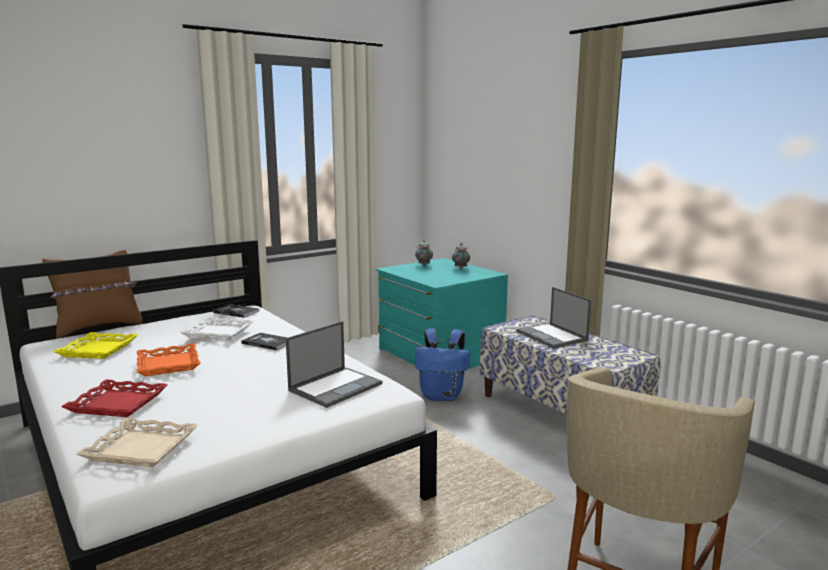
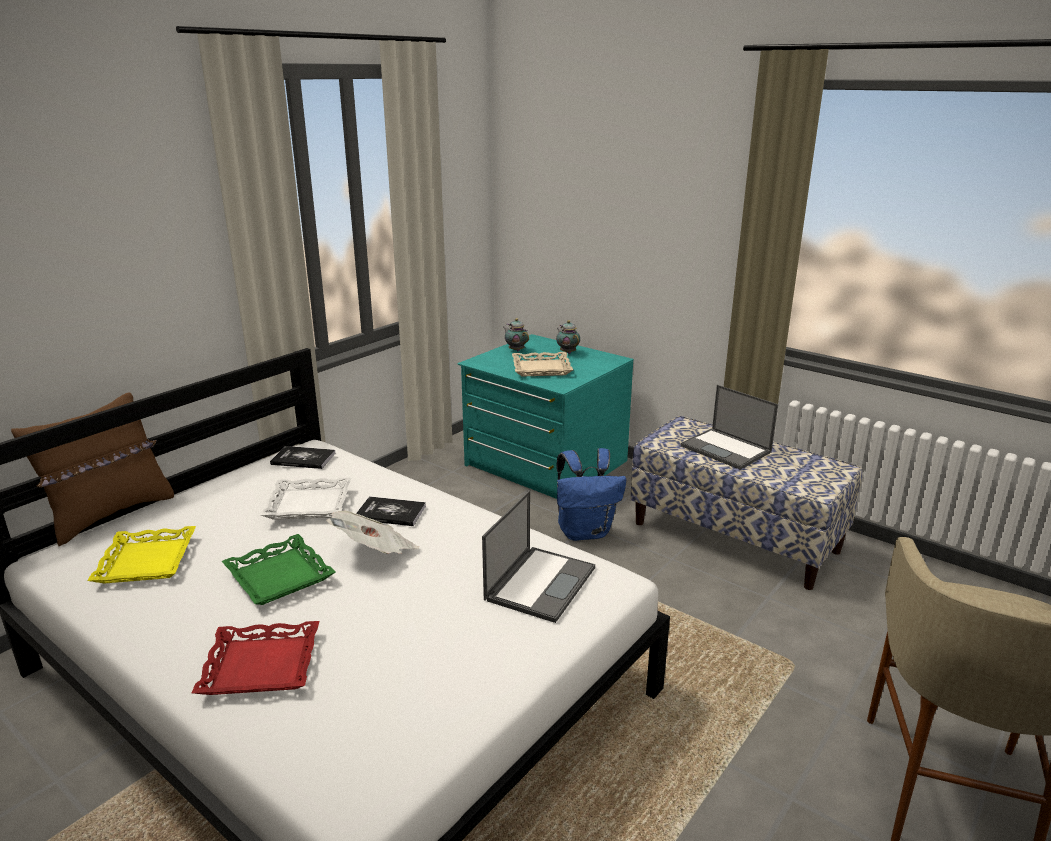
camera: 15 degrees left, 10 degrees up
beige tray [76,418,198,467] -> beige tray moved to [512,352,573,377]
orange tray [137,343,200,376] -> green tray [222,534,335,605]
none -> newspaper [326,511,419,554]

